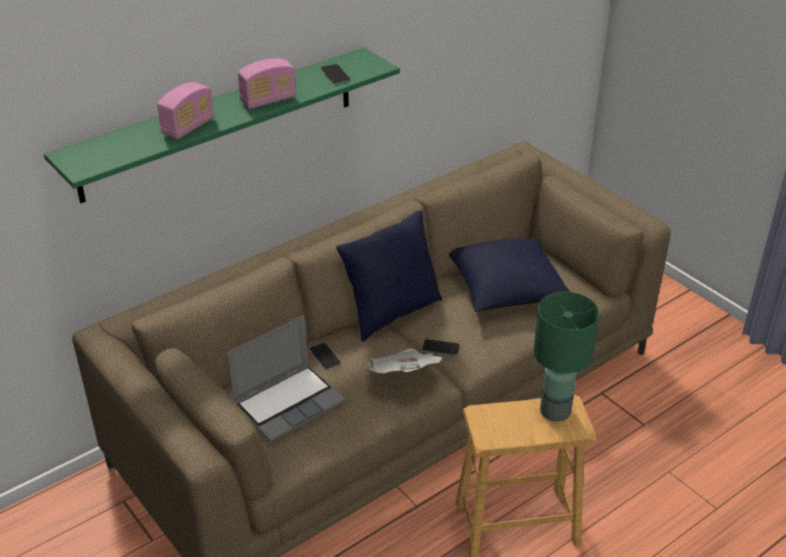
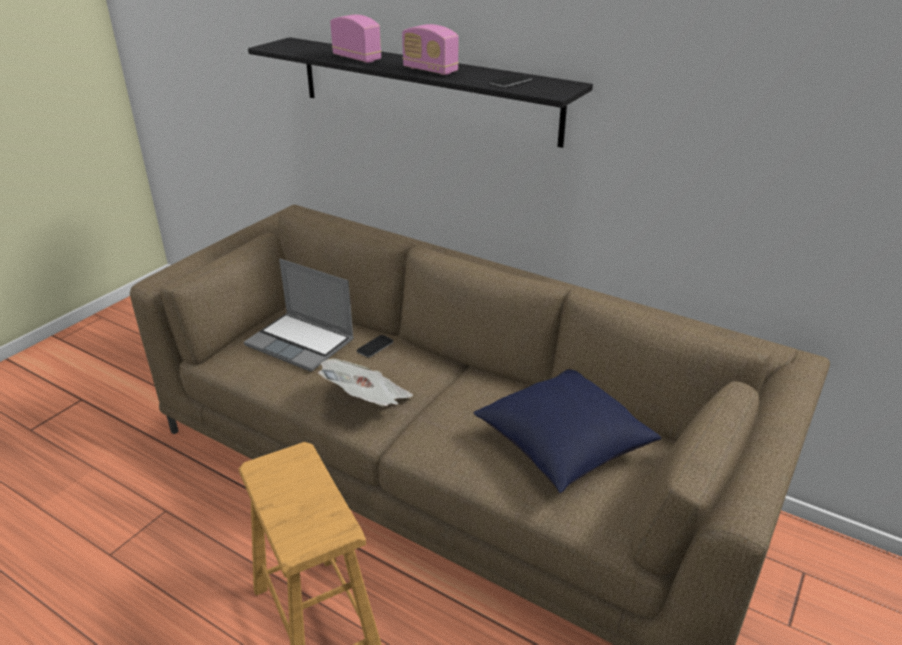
camera: 70 degrees right, 5 degrees down
green shelf [44,47,400,203] -> black shelf [248,37,593,148]
radio [157,82,214,139] -> radio turned 150 degrees counterclockwise [330,14,381,63]
blue pillow [336,210,442,341] -> none
phone [422,339,460,356] -> none
green table lamp [534,292,599,421] -> none

